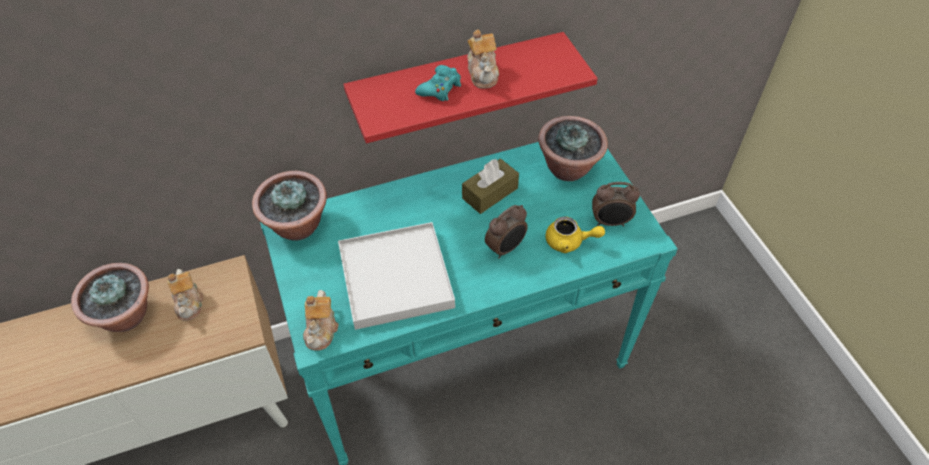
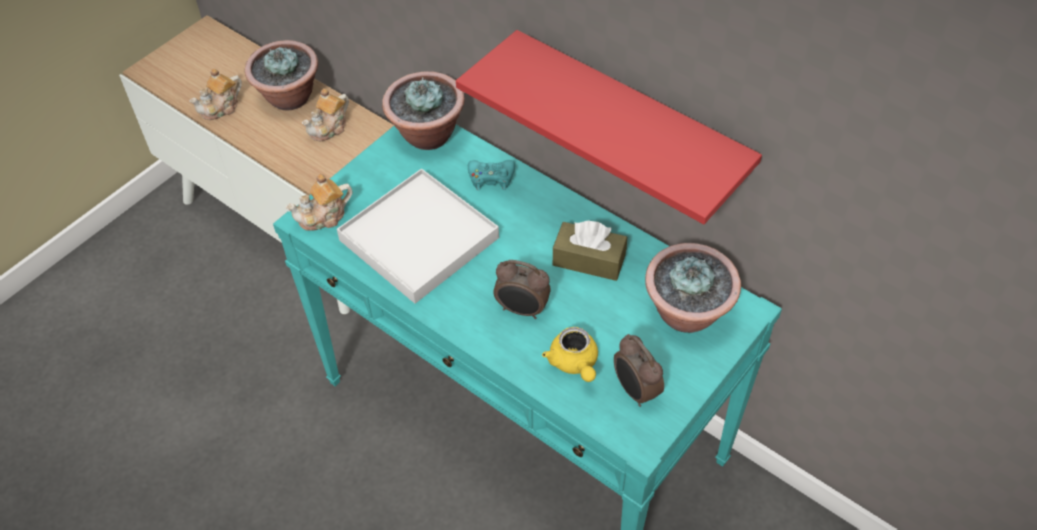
camera: 60 degrees right, 0 degrees up
turquoise game controller [415,65,461,101] -> turquoise game controller moved to [468,160,515,190]
teapot [467,29,499,89] -> teapot moved to [189,68,242,120]

